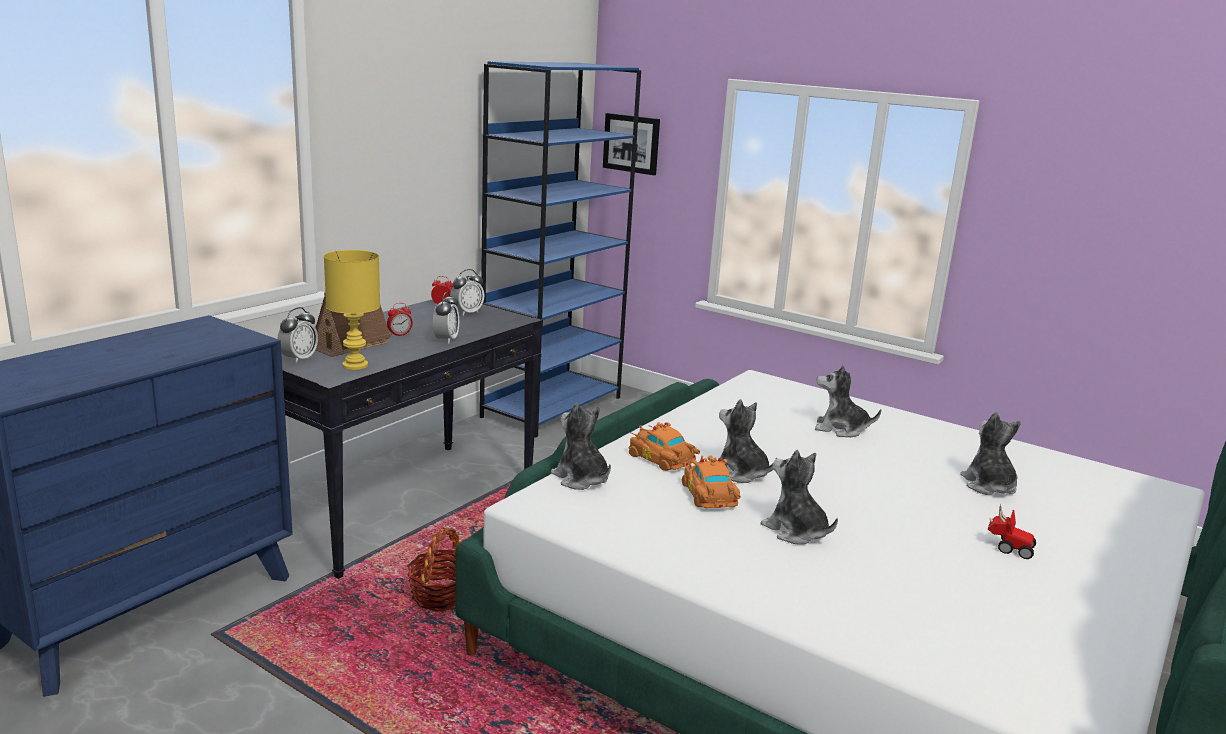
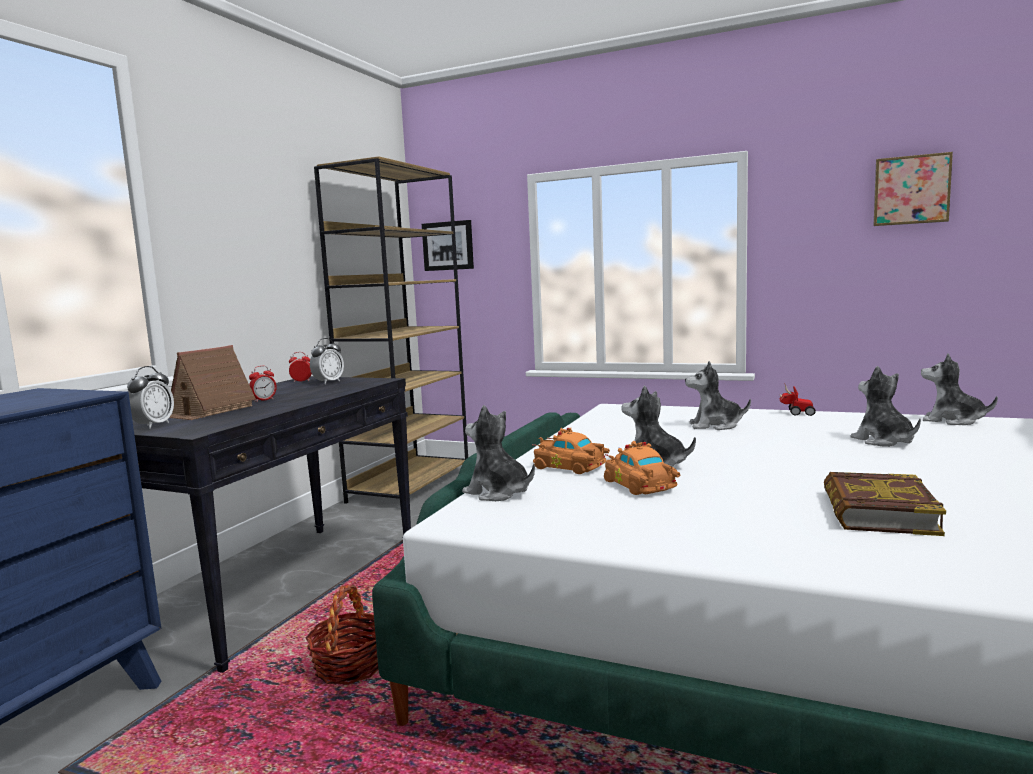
camera: 10 degrees left, 10 degrees down
yellow table lamp [324,250,380,370] -> none
alarm clock [433,292,459,344] -> none
blue bookcase [480,61,641,438] -> brown bookcase [314,156,468,504]
plush toy [760,450,838,545] -> plush toy moved to [921,353,998,425]
toy car [988,504,1036,559] -> toy car moved to [779,383,816,416]
none -> book [824,472,946,536]
none -> picture [874,152,953,226]

